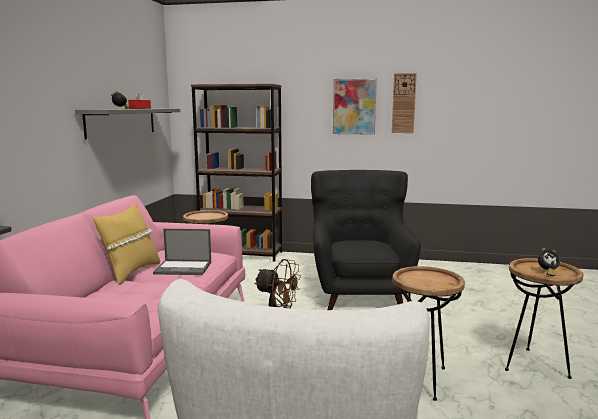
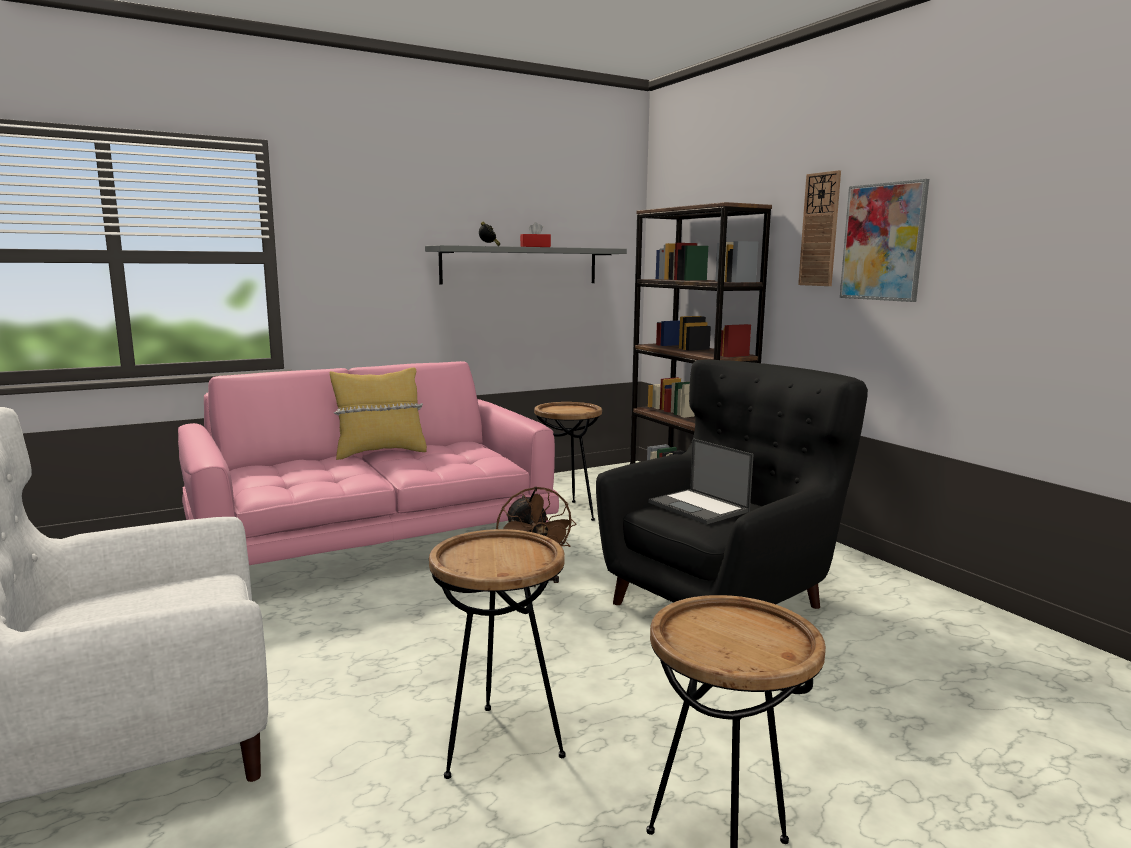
camera: 50 degrees right, 0 degrees up
laptop [153,229,211,275] -> laptop moved to [648,438,754,524]
wall clock [392,73,417,133] -> wall clock moved to [798,170,841,286]
alarm clock [538,248,560,276] -> none

